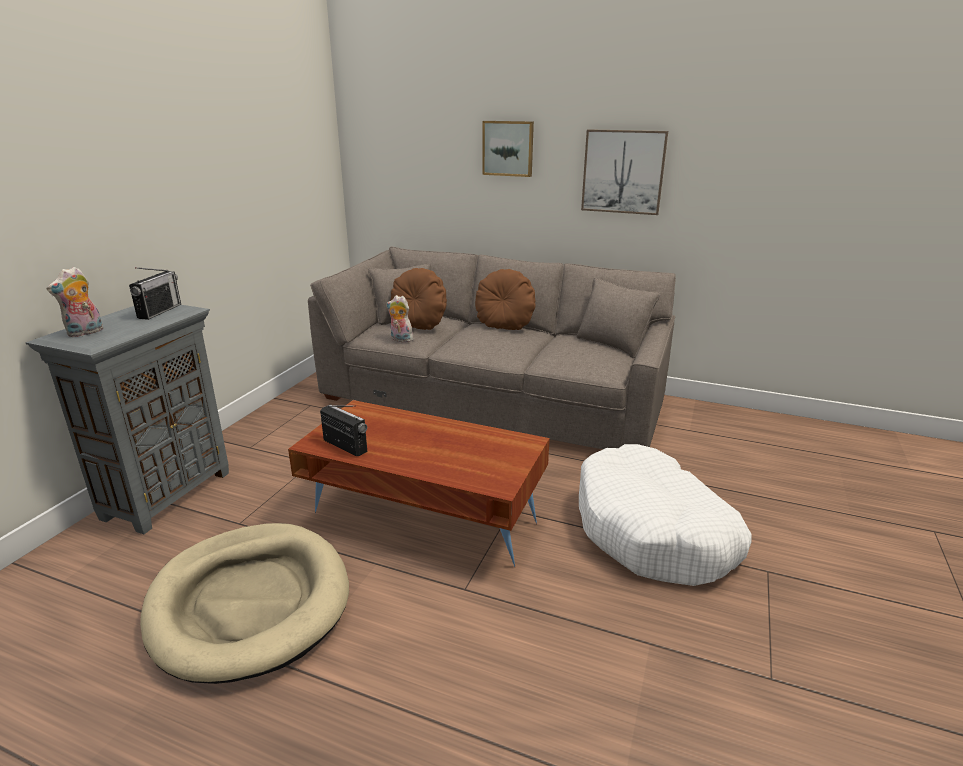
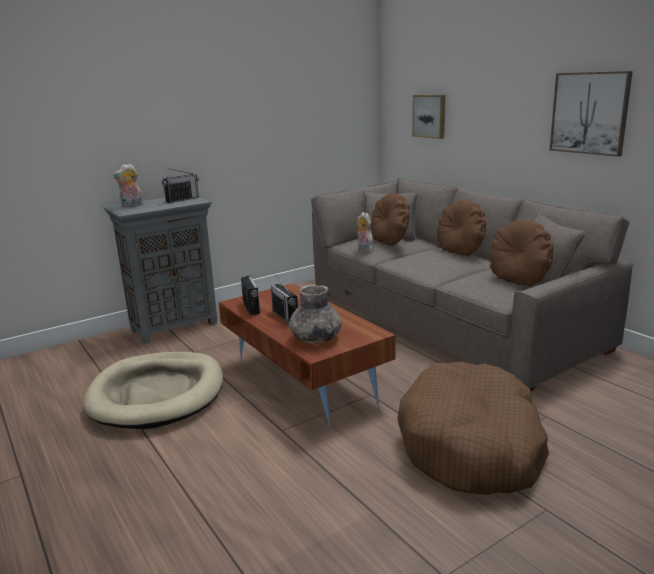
camera: 35 degrees right, 5 degrees down
picture [482,121,534,177] -> picture moved to [412,95,445,139]
white dog bed [579,444,752,586] -> brown dog bed [397,362,549,495]
none -> radio [271,274,298,324]
none -> grey vase [289,285,341,344]
none -> brown pillow [490,220,553,286]

